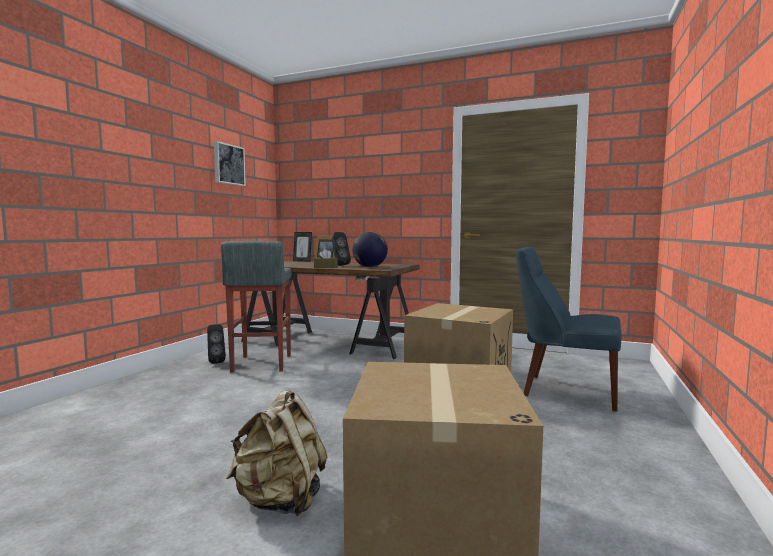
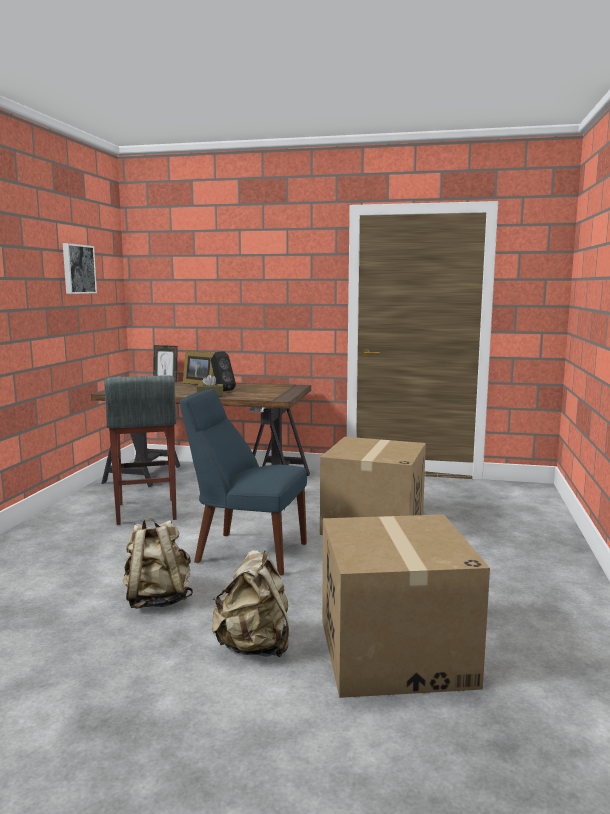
camera: 10 degrees left, 5 degrees up
black speaker [207,324,226,364] -> none
globe [352,232,388,267] -> none
blue chair [516,247,622,412] -> blue chair moved to [180,389,307,576]
none -> beige backpack [123,518,193,609]

